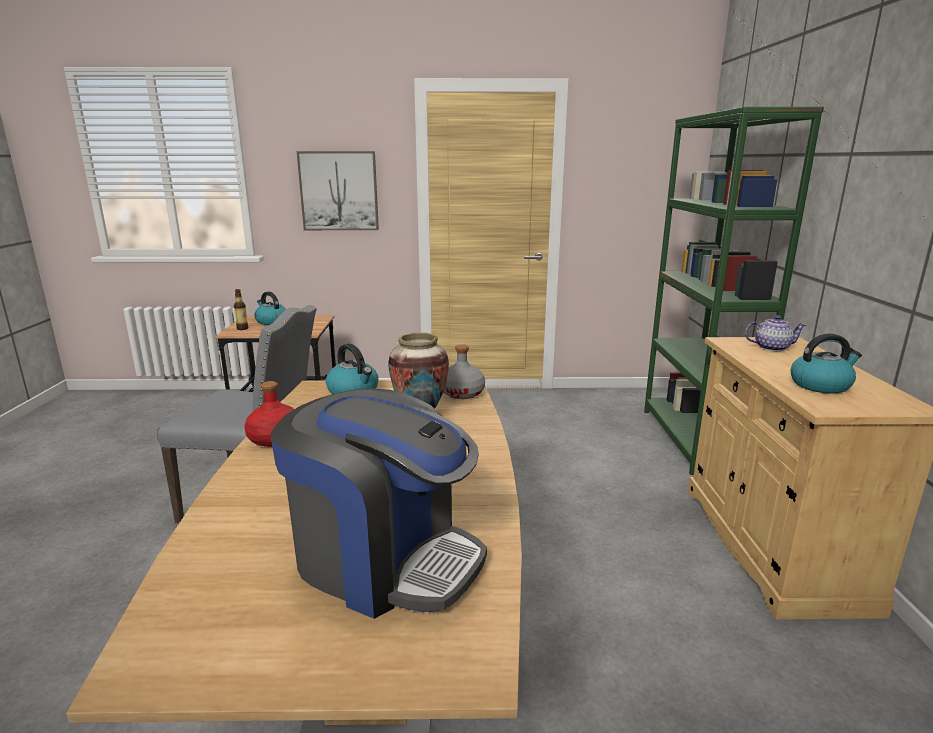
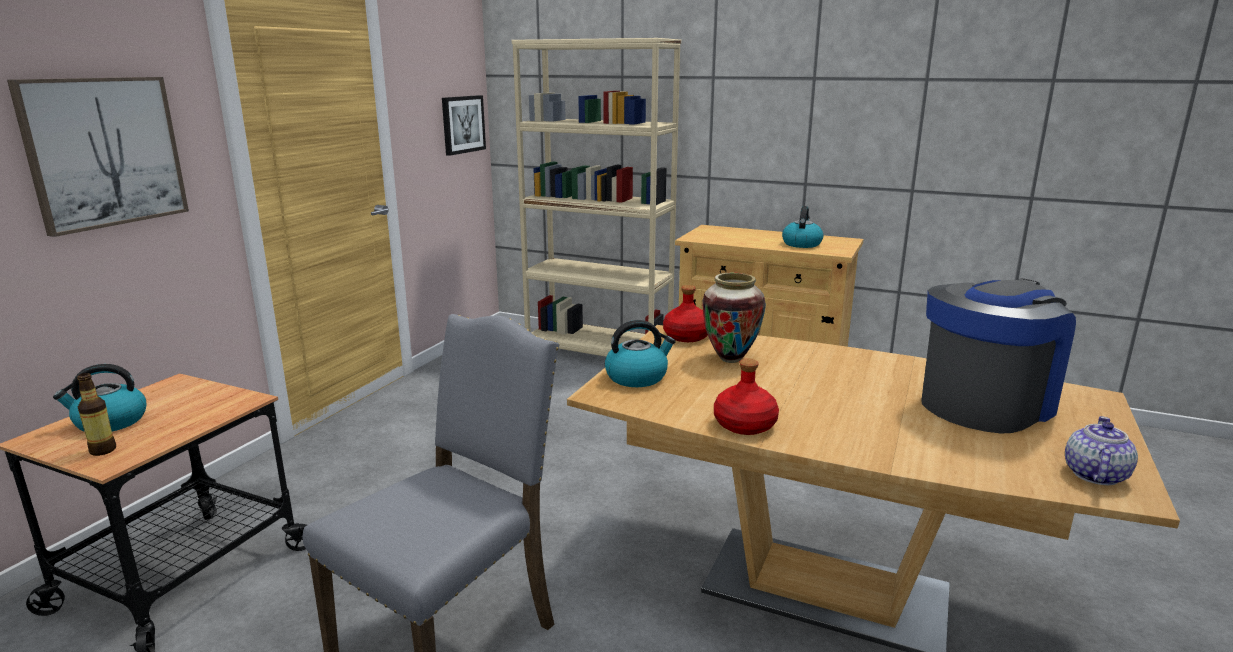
camera: 65 degrees left, 0 degrees up
grey bottle [443,344,485,399] -> red bottle [663,285,708,342]
green bookcase [644,107,824,475] -> beige bookcase [512,38,681,357]
teapot [745,315,806,351] -> teapot moved to [1065,416,1138,485]
none -> picture [442,95,486,156]

